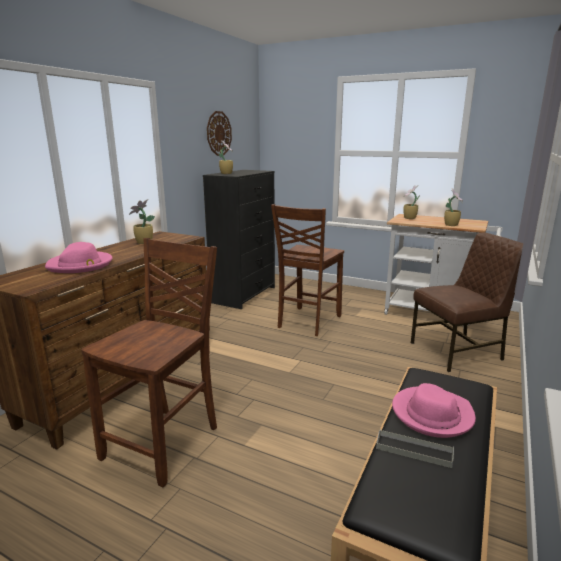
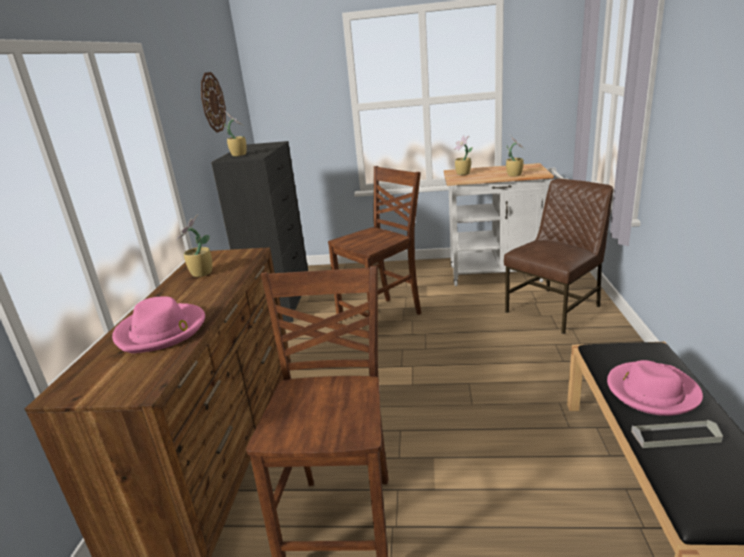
camera: 20 degrees left, 5 degrees up
brown chair [271,204,344,336] -> brown chair turned 135 degrees counterclockwise [328,166,421,322]

